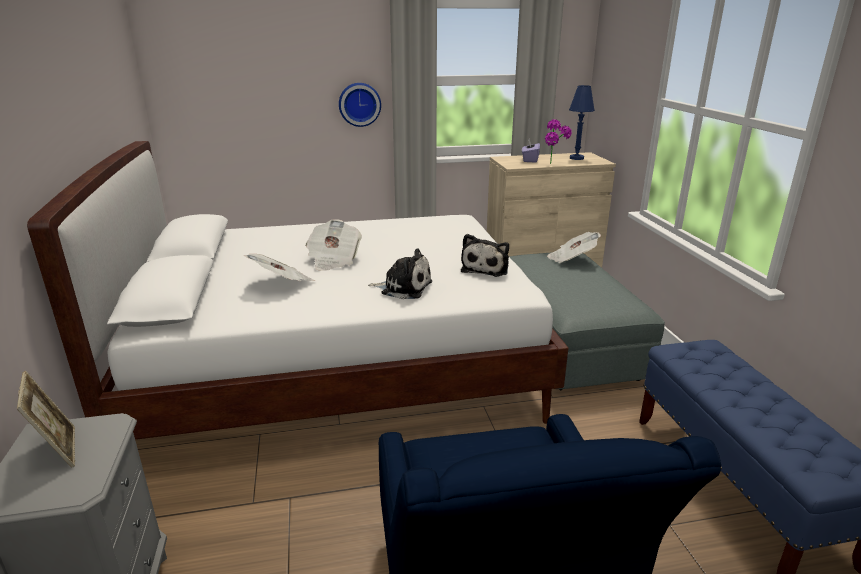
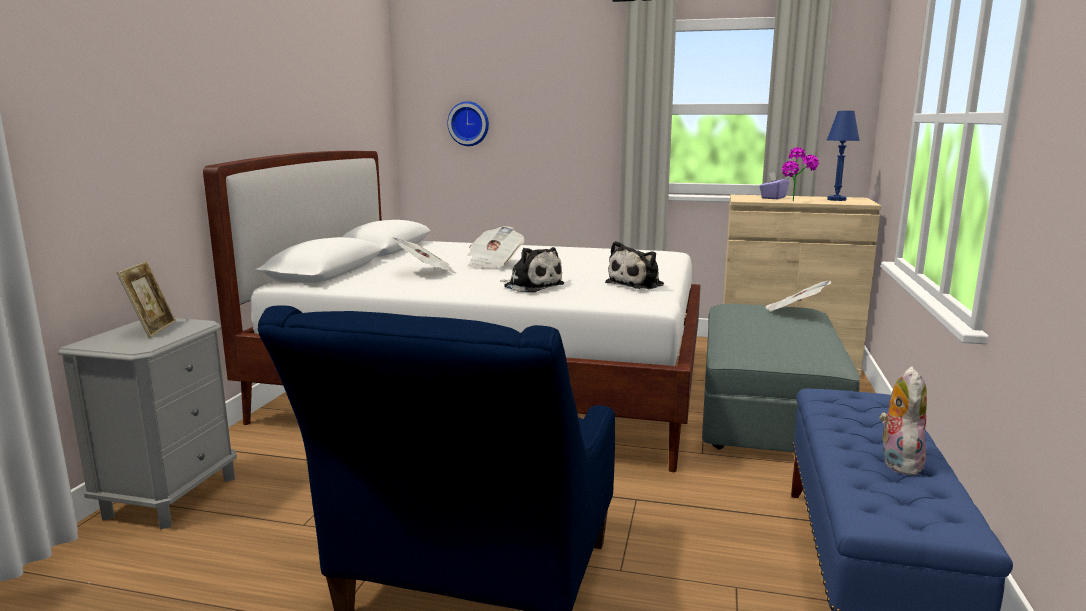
camera: 25 degrees right, 10 degrees down
wall clock [339,83,381,127] -> wall clock moved to [447,101,489,146]
none -> plush toy [879,366,927,476]

